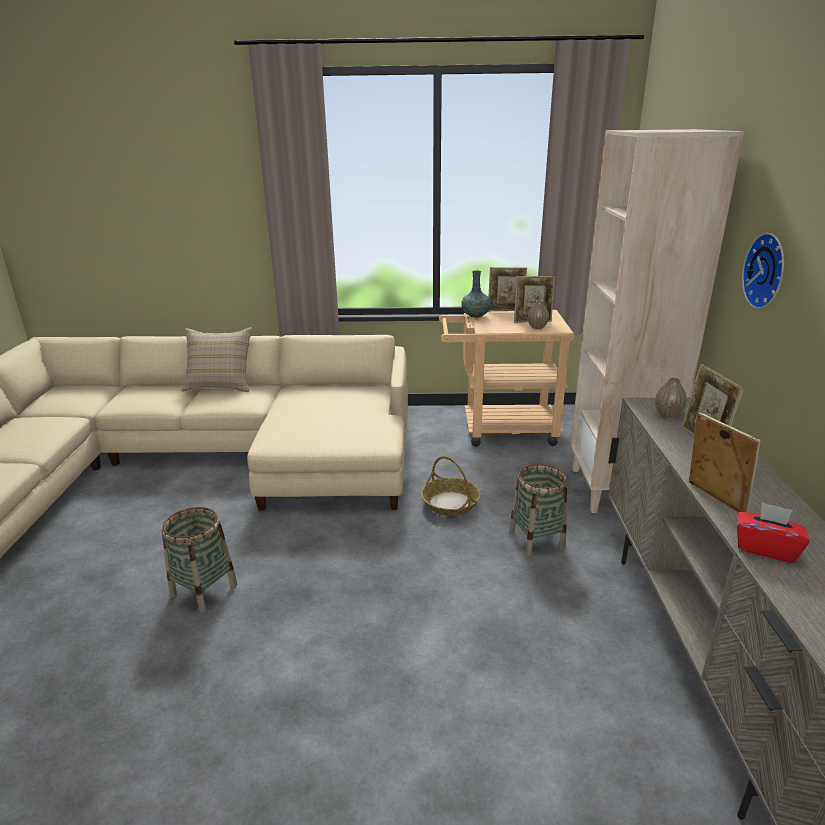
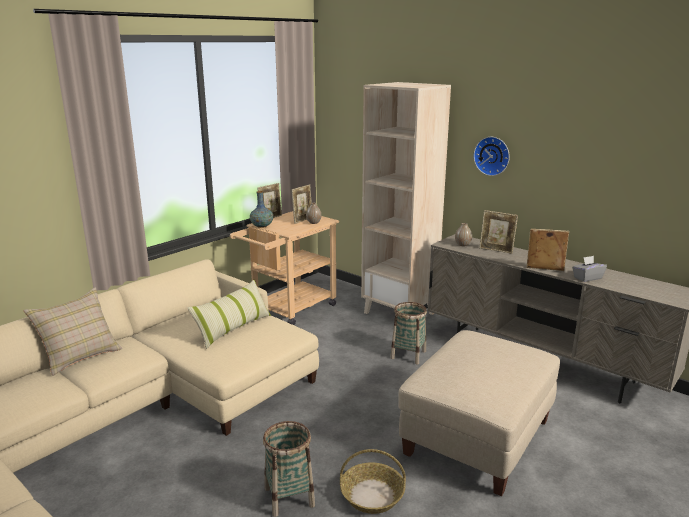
camera: 50 degrees left, 5 degrees down
basket [421,456,481,516] -> basket moved to [340,449,406,514]
red tissue box [737,502,810,563] -> grey tissue box [572,256,607,282]
none -> pillow [187,280,271,349]
none -> beige ottoman [398,330,560,496]

